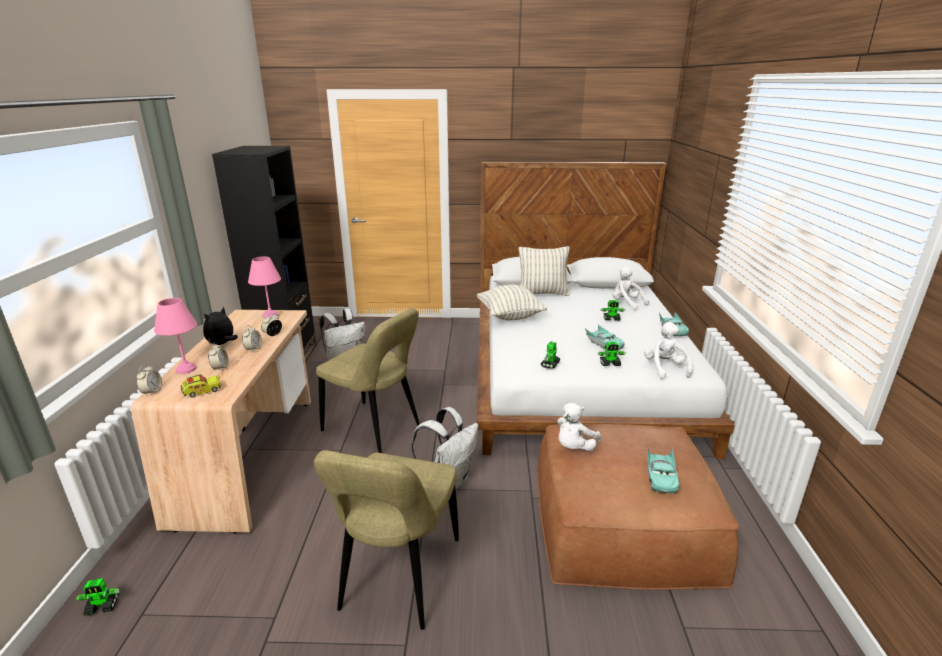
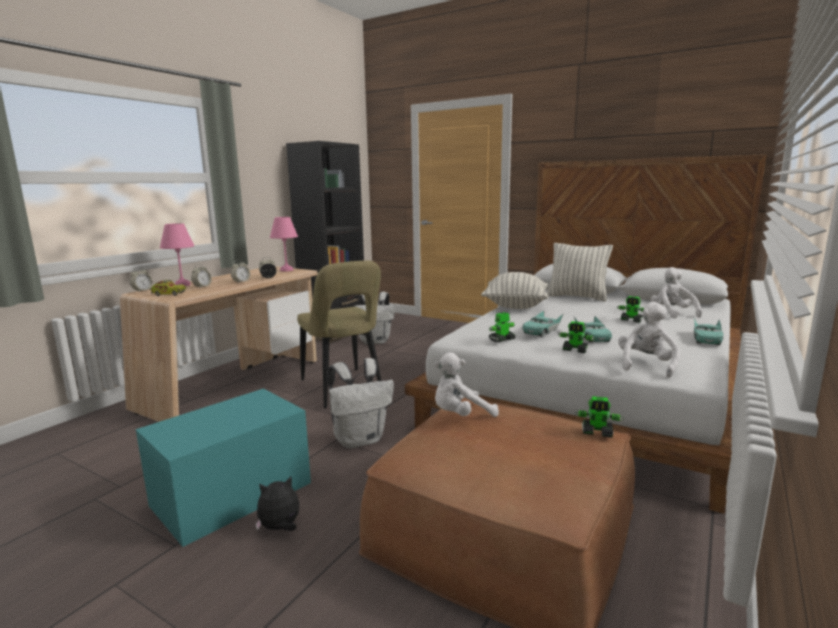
camera: 30 degrees right, 10 degrees down
toy robot [75,578,121,616] -> toy robot moved to [575,396,624,438]
plush toy [203,306,238,345] -> plush toy moved to [255,476,299,531]
beige chair [314,450,459,630] -> turquoise storage box [136,389,311,547]
turquoise toy car [647,445,679,493] -> turquoise toy car moved to [522,311,564,337]

